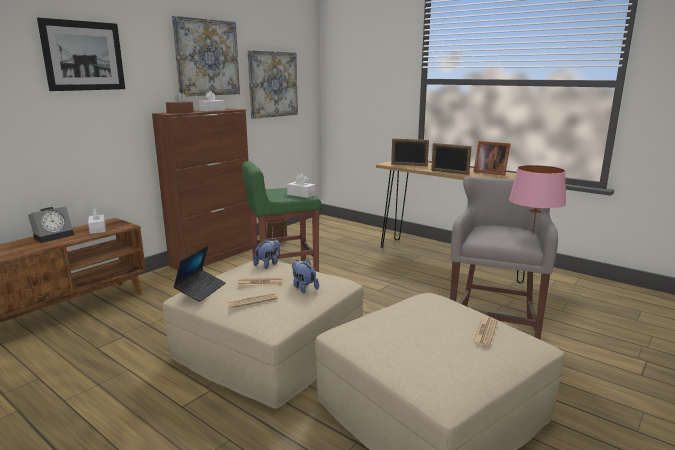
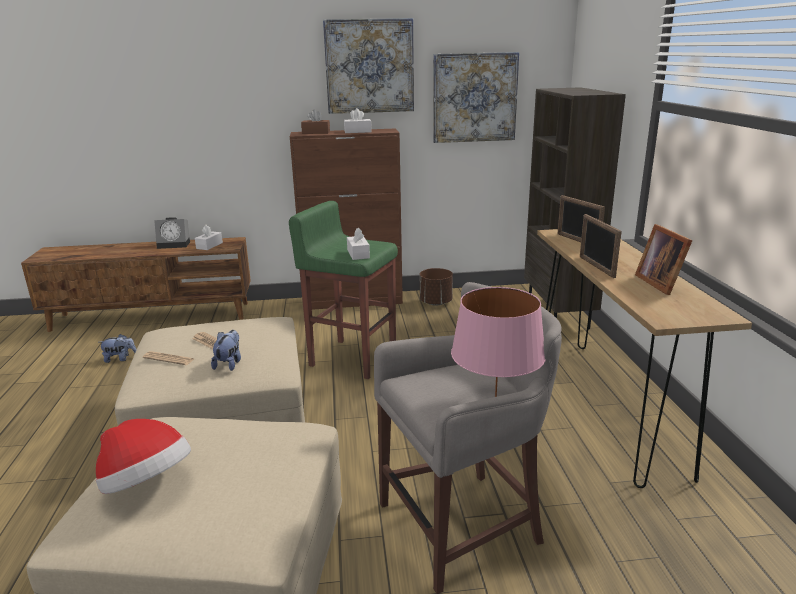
camera: 45 degrees right, 5 degrees up
picture [37,18,125,91] -> none
laptop [173,245,226,302] -> none
plush toy [253,239,280,269] -> plush toy moved to [98,334,137,363]
newspaper [472,317,497,347] -> none
none -> hat [96,419,191,494]
none -> brown bookcase [524,87,626,329]

